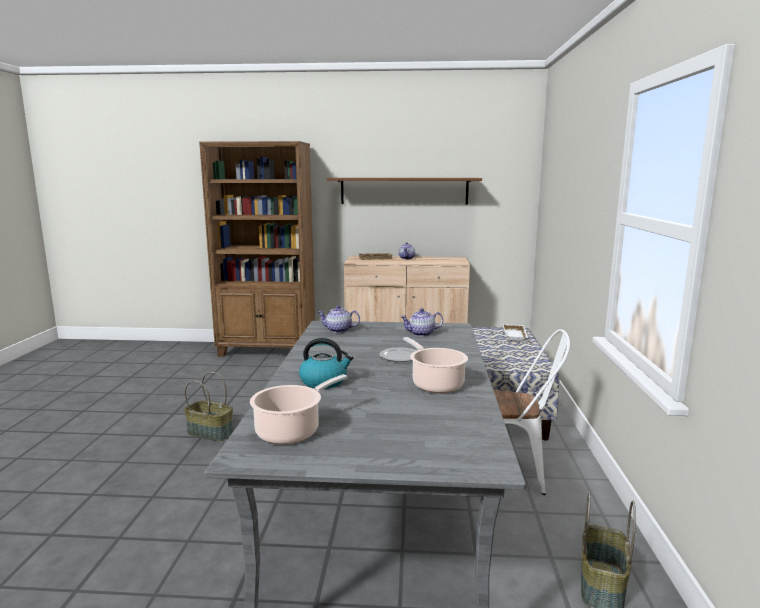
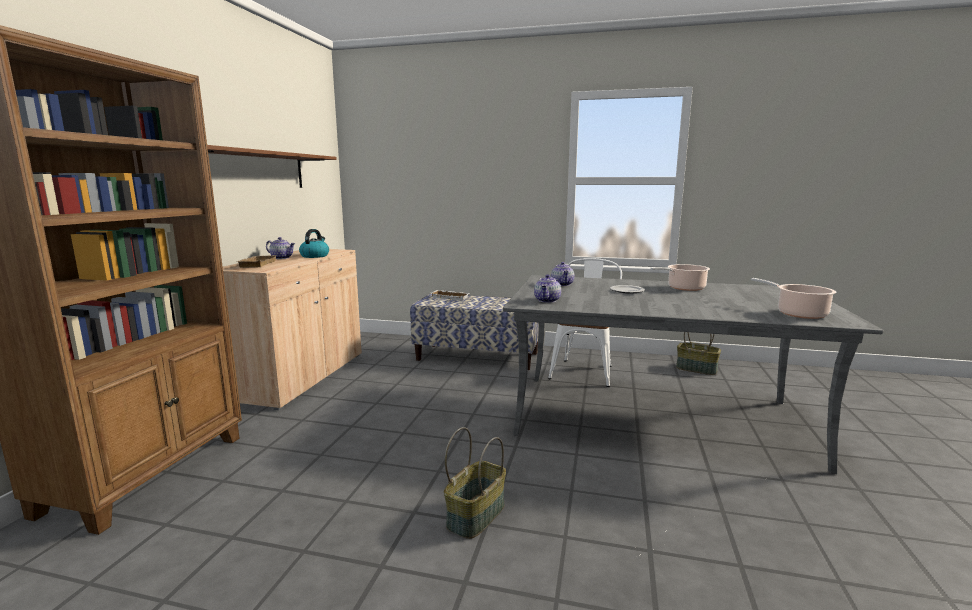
camera: 80 degrees left, 0 degrees up
kettle [299,338,354,389] -> kettle moved to [299,229,329,258]

